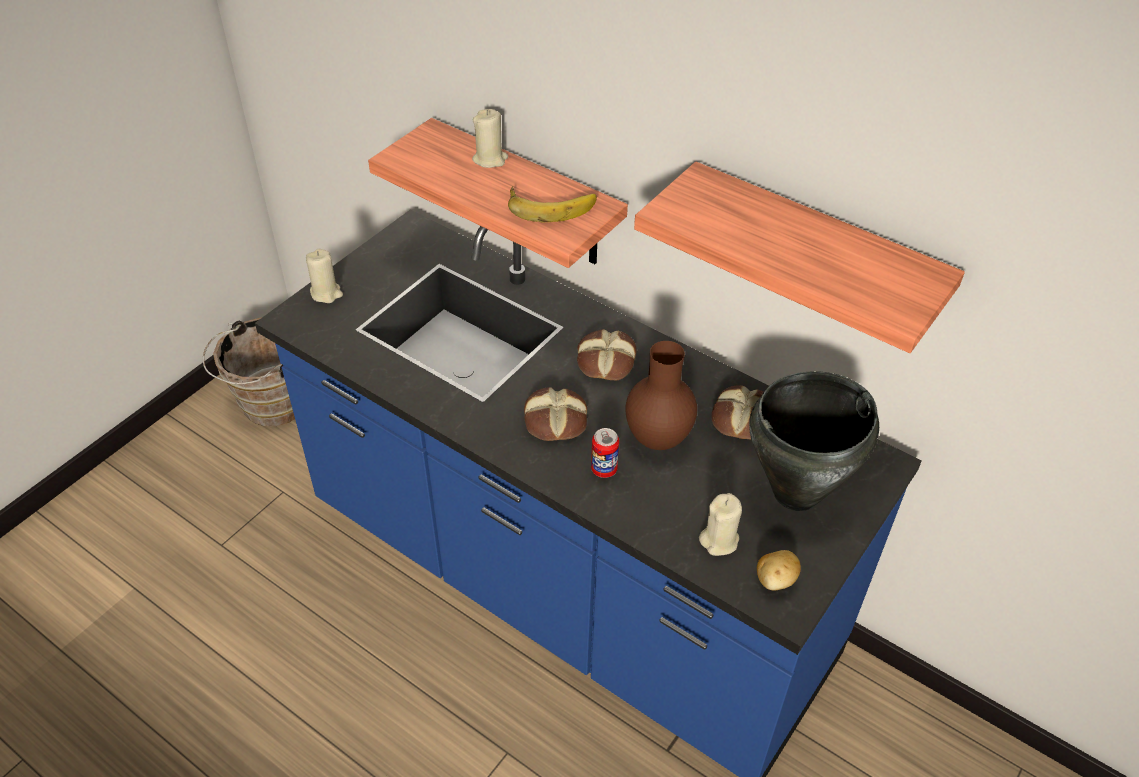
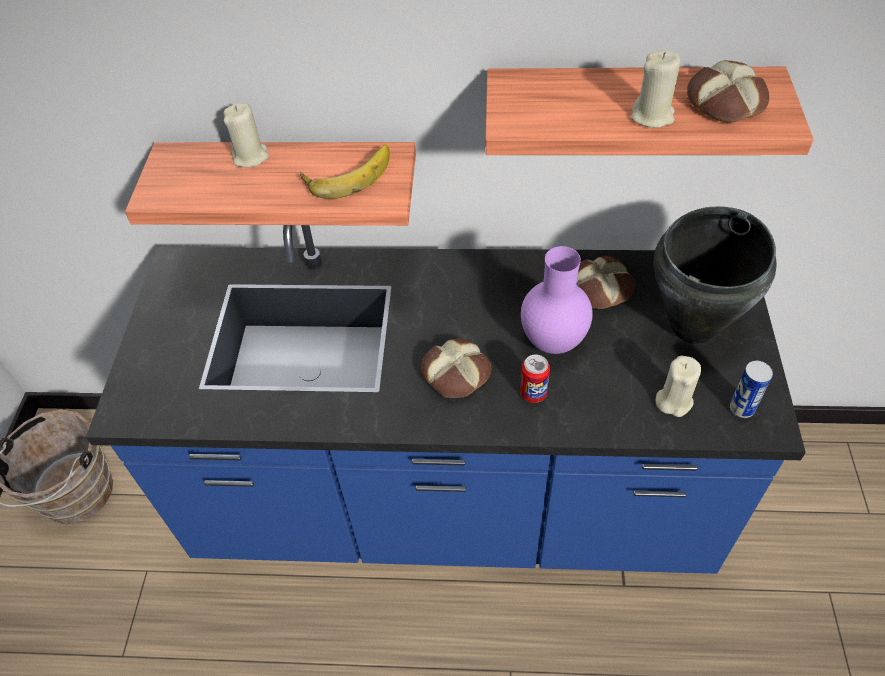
camera: 30 degrees left, 5 degrees up
beige candle [306,249,343,303] -> beige candle moved to [631,50,680,128]
bread [577,329,637,381] -> bread moved to [687,60,769,123]
brown vase [625,341,697,450] -> purple vase [521,246,593,354]
potato [757,550,801,591] -> can [730,361,773,418]

